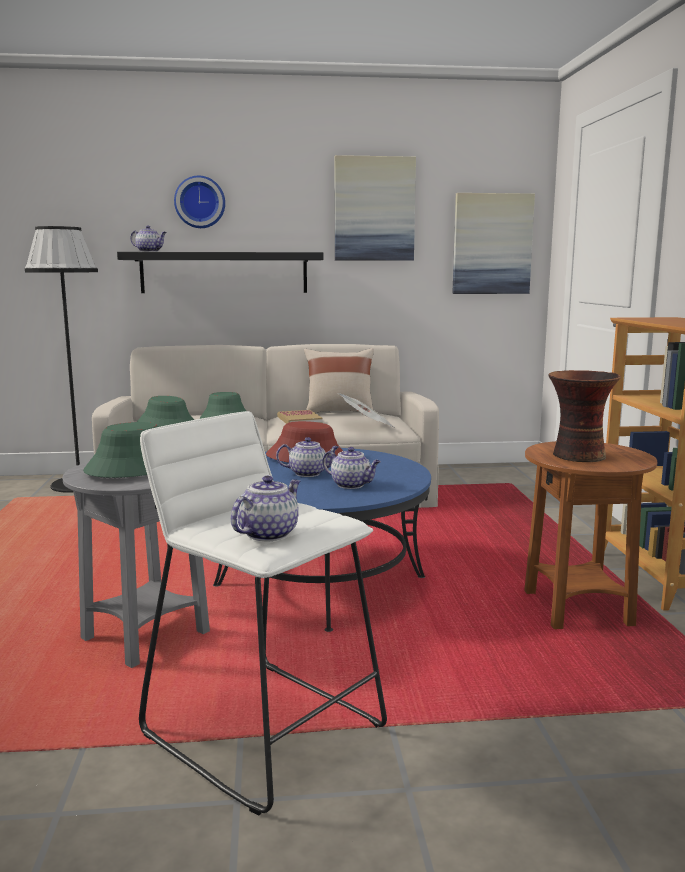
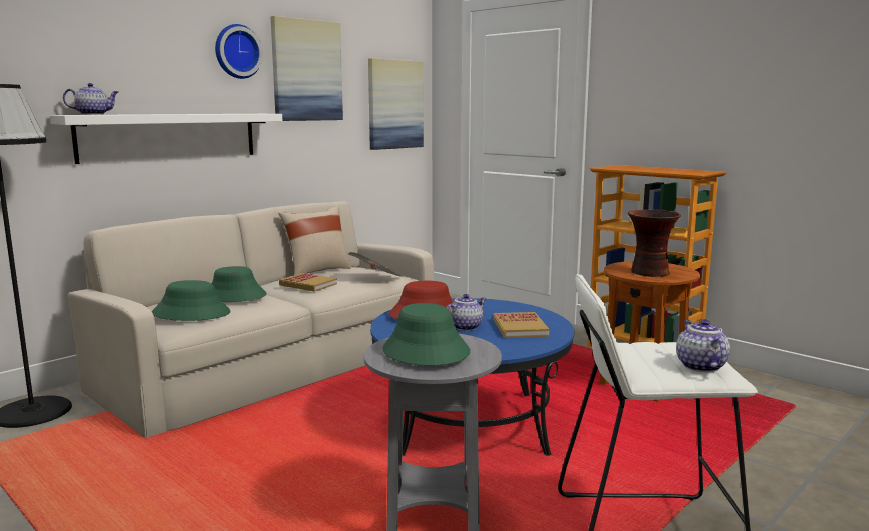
camera: 40 degrees left, 0 degrees up
black shelf [117,252,324,293] -> white shelf [50,114,282,164]
wall clock [174,176,225,228] -> wall clock moved to [215,24,263,79]
teapot [323,447,381,489] -> book [493,312,549,338]

